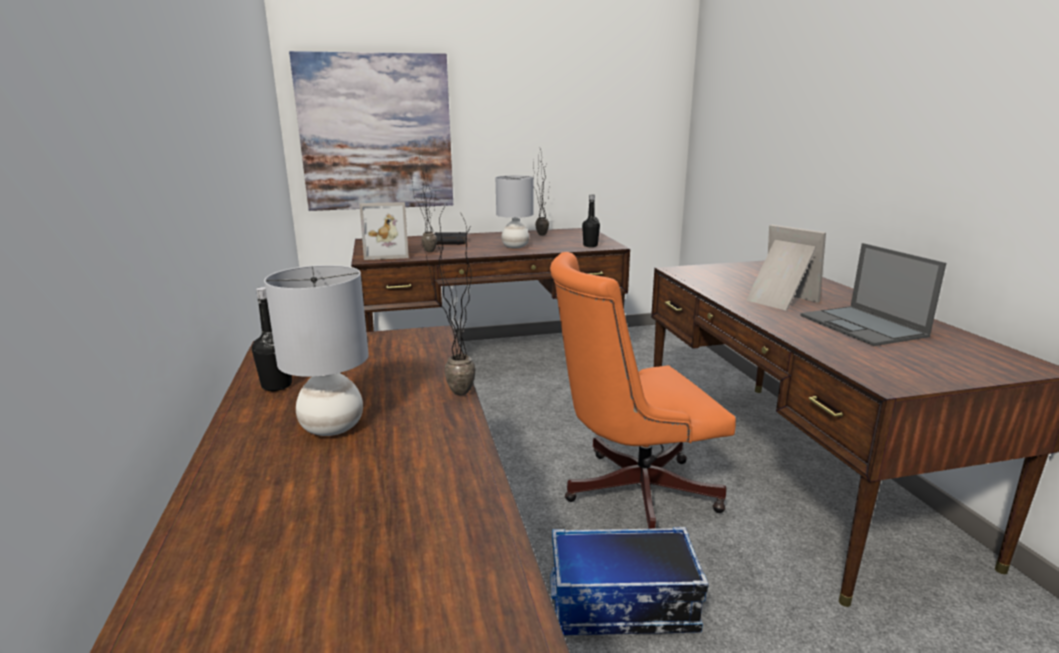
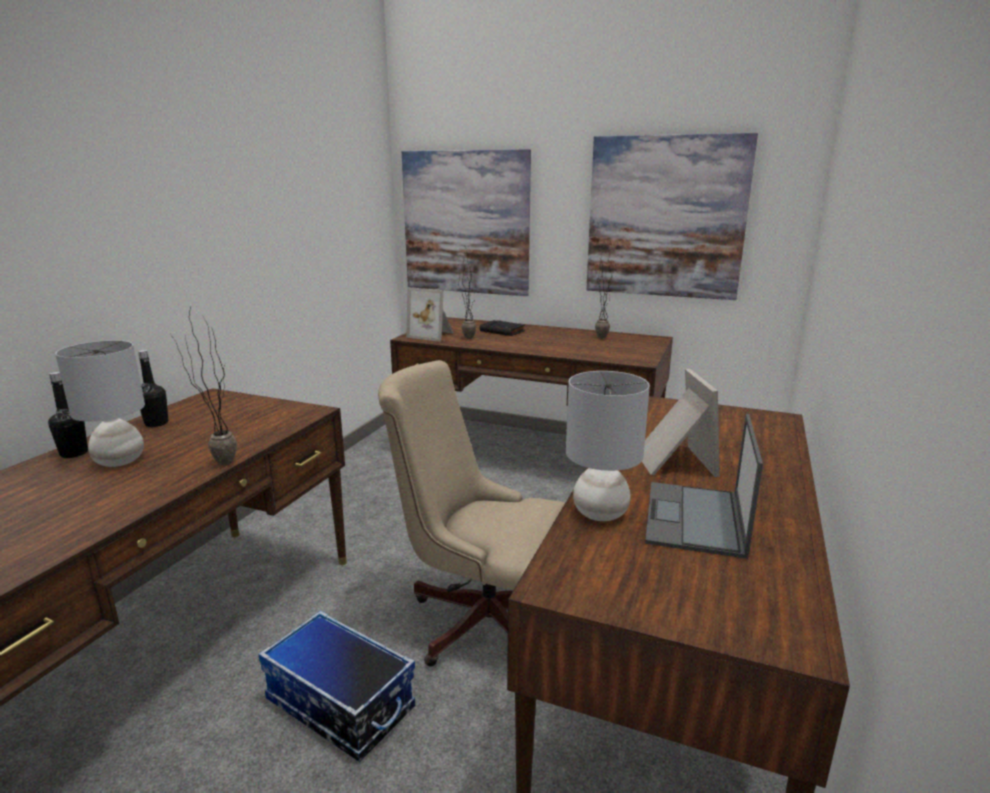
camera: 35 degrees right, 0 degrees up
grey table lamp [496,175,534,248] -> grey table lamp moved to [566,371,650,521]
orange office chair [550,252,736,529] -> beige office chair [378,360,565,667]
black bottle [582,195,600,247] -> black bottle moved to [48,372,88,458]
none -> picture [586,133,758,300]

